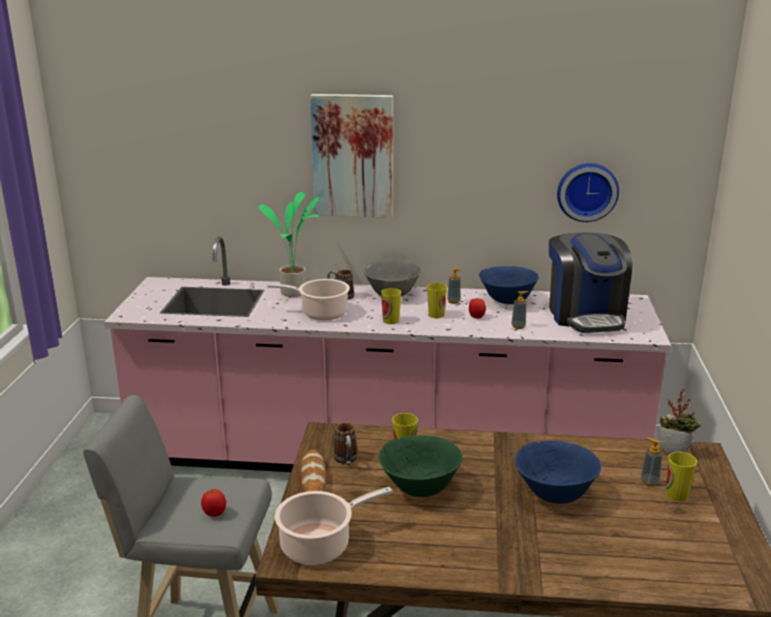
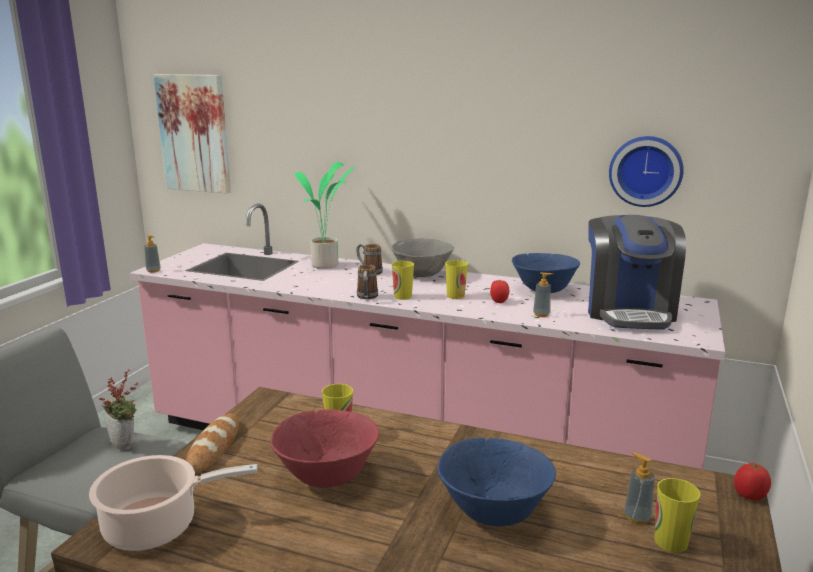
camera: 15 degrees right, 5 degrees down
tomato [201,489,226,517] -> tomato moved to [734,463,771,500]
cooking pot [267,279,350,320] -> none
picture [310,94,393,218] -> picture moved to [153,74,231,194]
mug [333,422,358,465] -> mug moved to [357,264,378,299]
green bowl [379,435,462,497] -> red bowl [271,410,379,488]
soap dispenser [447,268,462,304] -> soap dispenser moved to [144,235,161,273]
potted plant [659,389,701,455] -> potted plant moved to [99,369,139,450]

